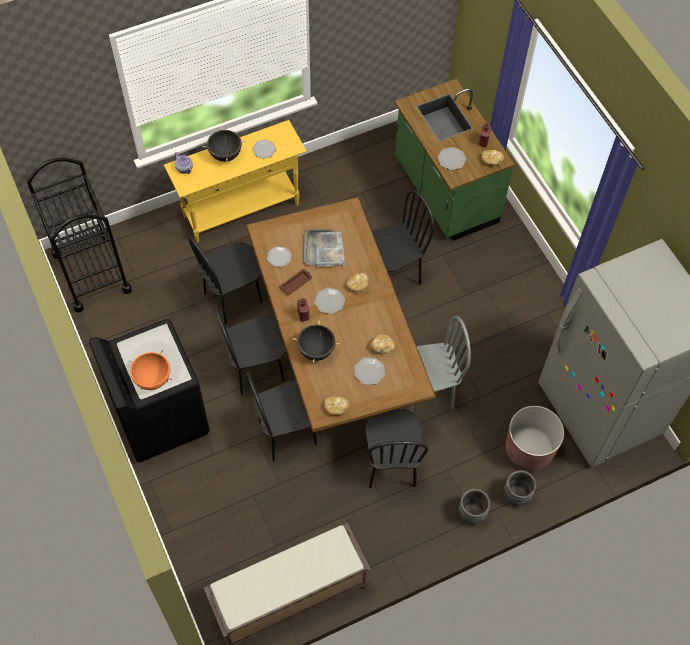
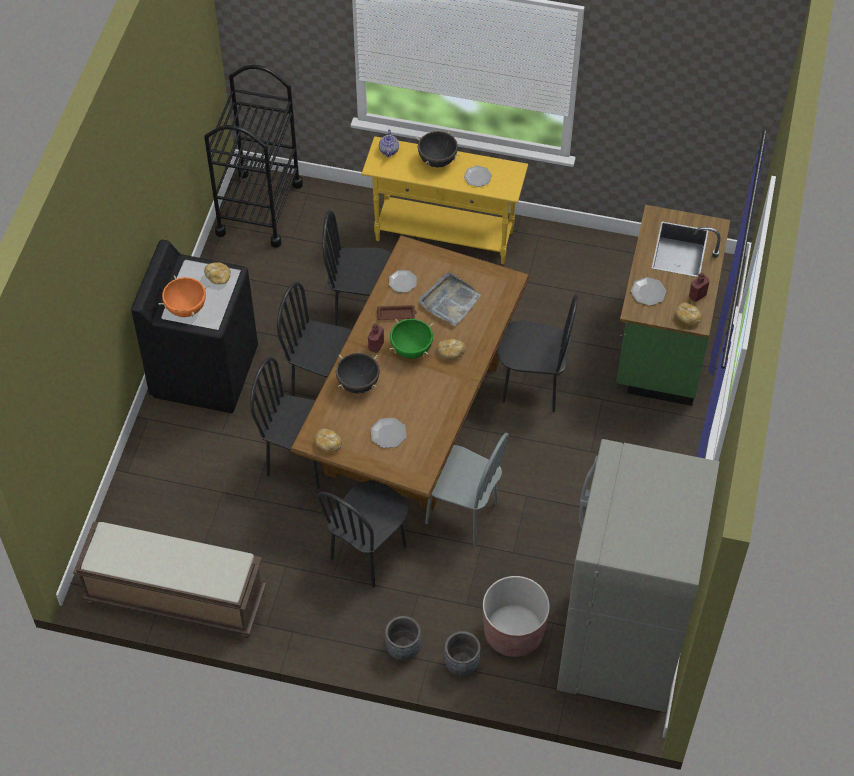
camera: 40 degrees right, 5 degrees down
plate [314,288,345,314] -> green cooking pot [390,319,433,359]
bread [370,334,395,354] -> bread moved to [204,262,230,285]

